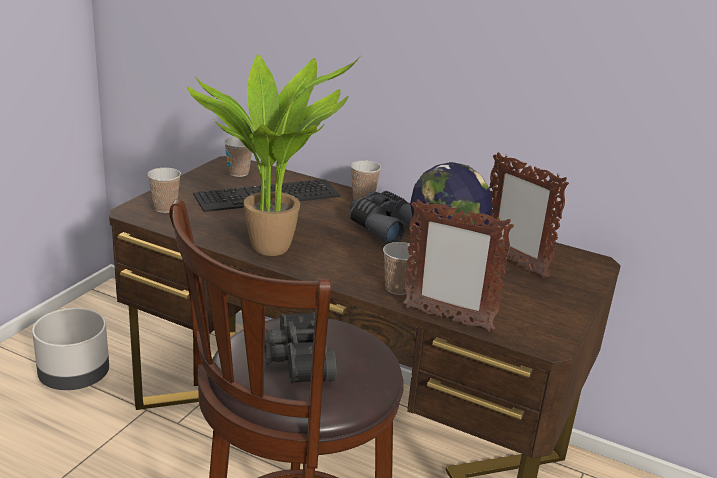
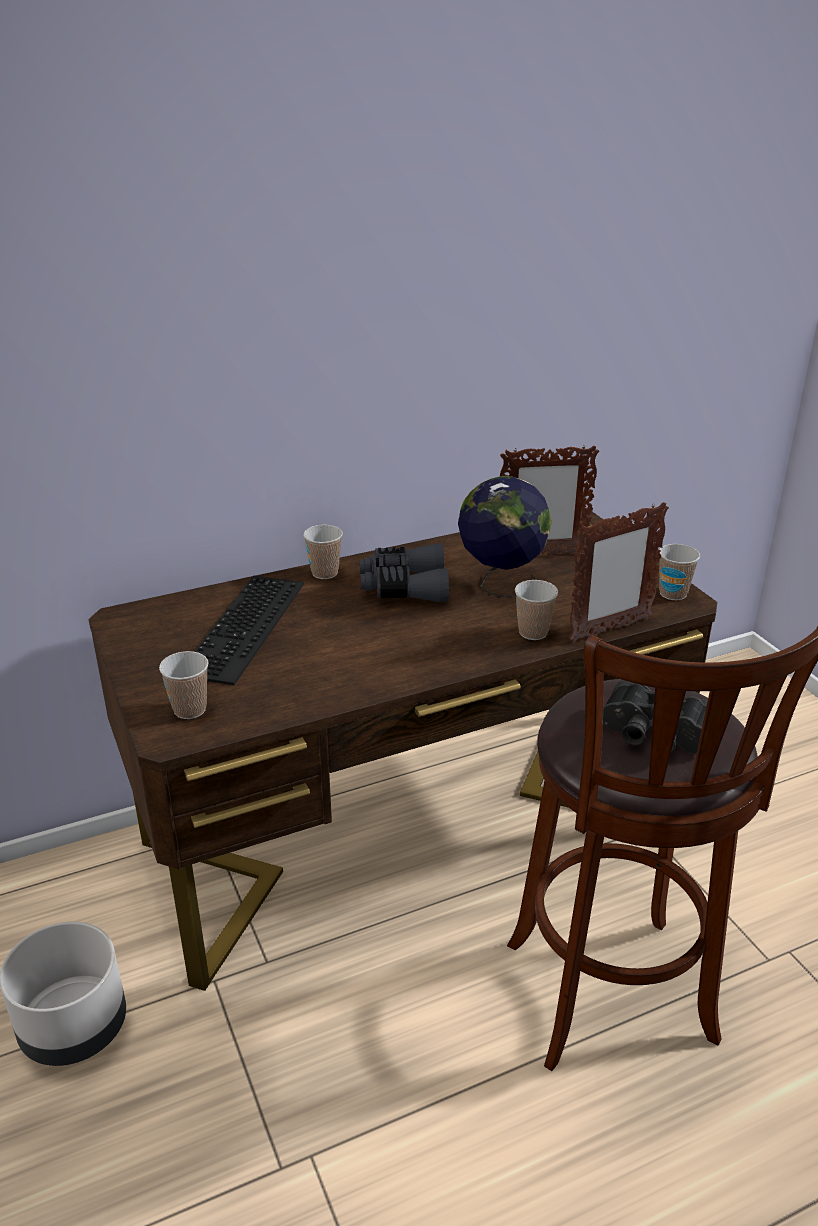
camera: 50 degrees left, 5 degrees up
potted plant [187,55,360,256] -> none
cup [224,137,252,177] -> cup moved to [659,544,700,600]

